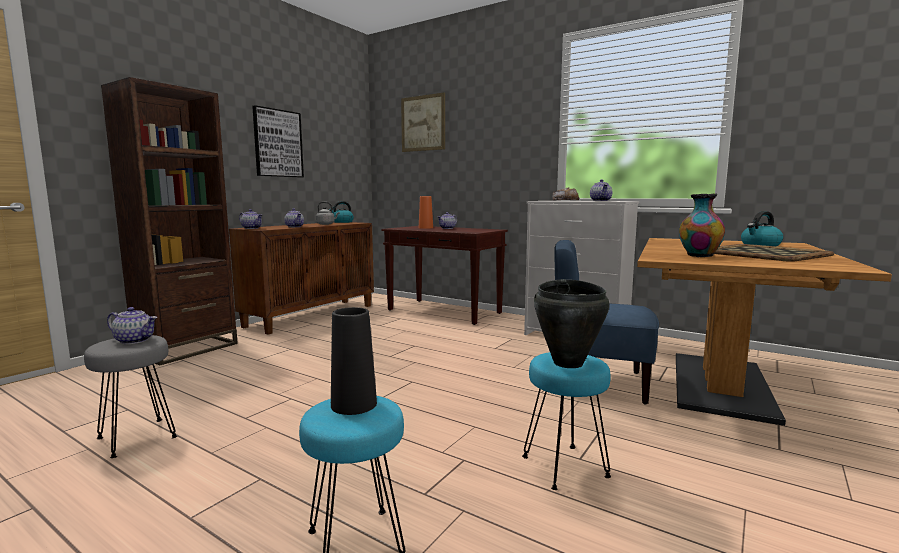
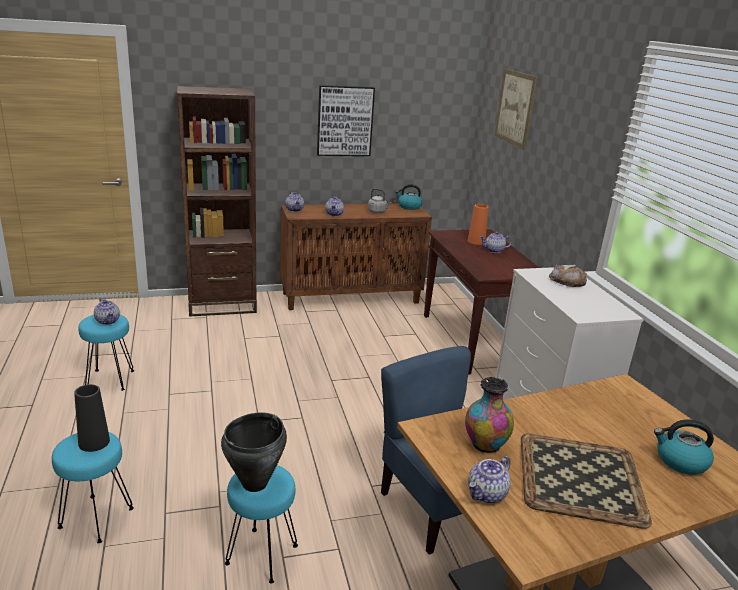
camera: 40 degrees right, 15 degrees up
grey stool [84,335,177,458] -> turquoise stool [78,315,134,391]
teapot [590,179,612,201] -> teapot moved to [468,456,511,504]

